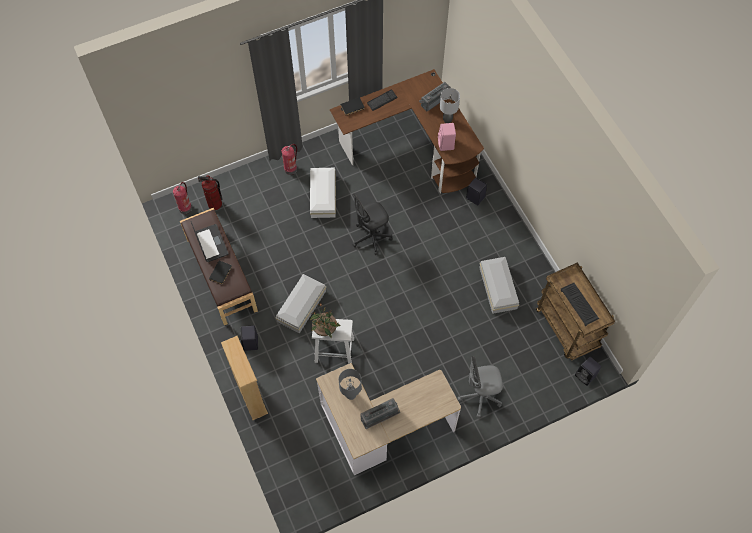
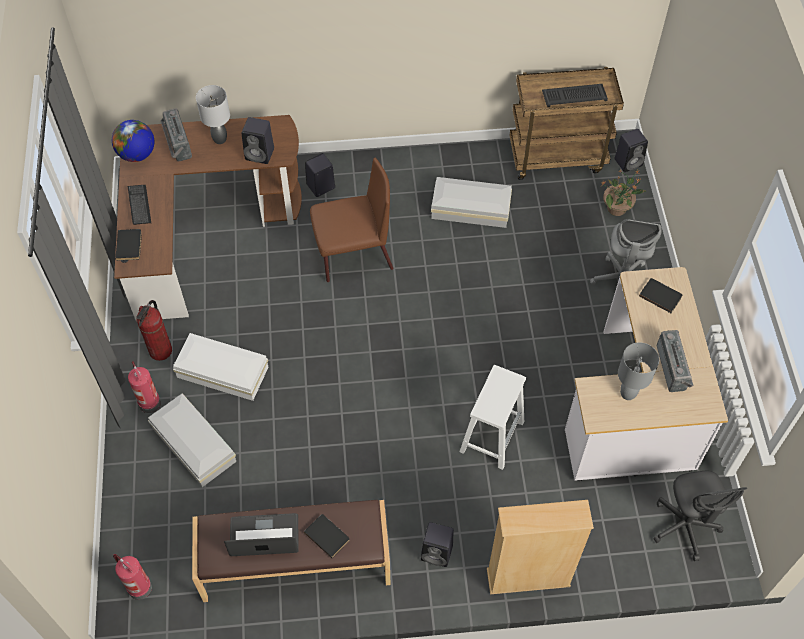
camera: 70 degrees left, 5 degrees down
fire extinguisher [198,175,223,210] -> fire extinguisher moved to [136,300,172,361]
white storage box [276,274,326,333] -> white storage box moved to [148,393,236,487]
potted plant [310,303,340,338] -> potted plant moved to [601,170,646,216]
grey office chair [353,193,393,255] -> grey office chair moved to [653,471,747,561]
pink speaker [438,123,456,151] -> black speaker [242,117,274,164]
none -> globe [112,120,155,162]
none -> brown chair [310,158,394,282]
none -> black book [639,278,682,313]

